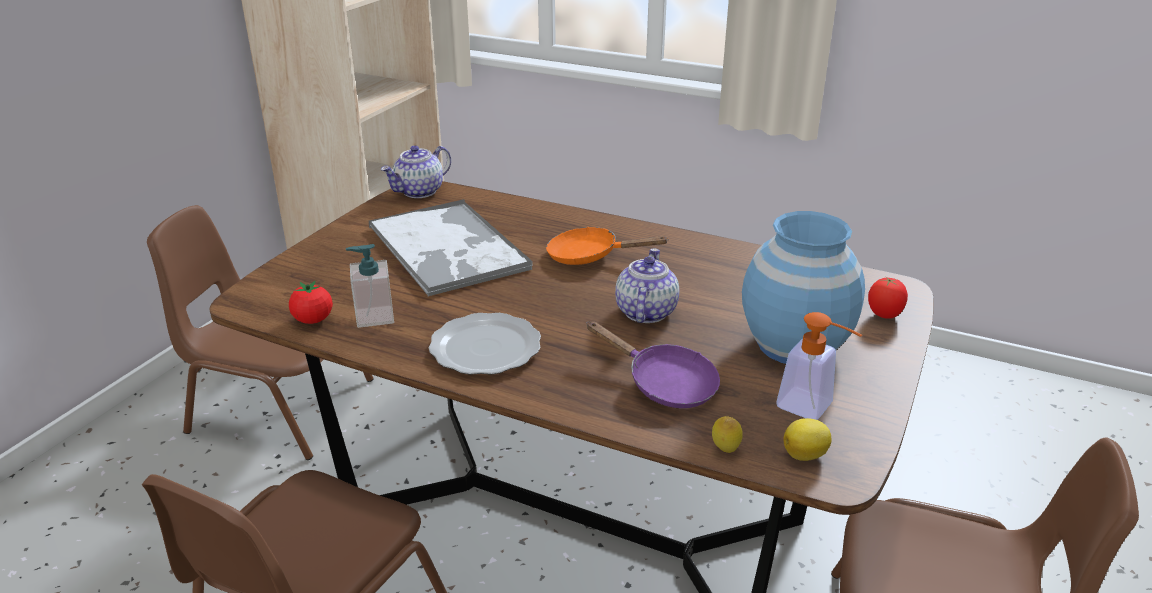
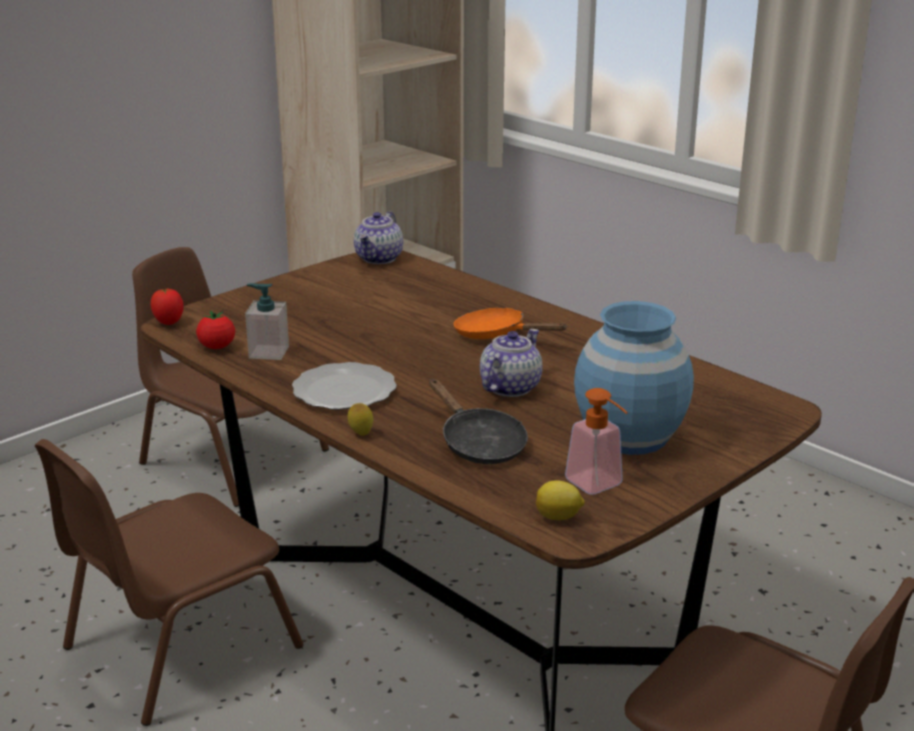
camera: 20 degrees right, 5 degrees down
tray [369,199,533,297] -> none
teapot [380,145,451,198] -> teapot turned 45 degrees counterclockwise [354,211,403,264]
purple frying pan [586,321,720,408] -> black frying pan [429,379,528,464]
lemon [712,416,743,453] -> lemon moved to [348,403,373,436]
tomato [868,276,908,319] -> tomato moved to [151,288,184,325]

